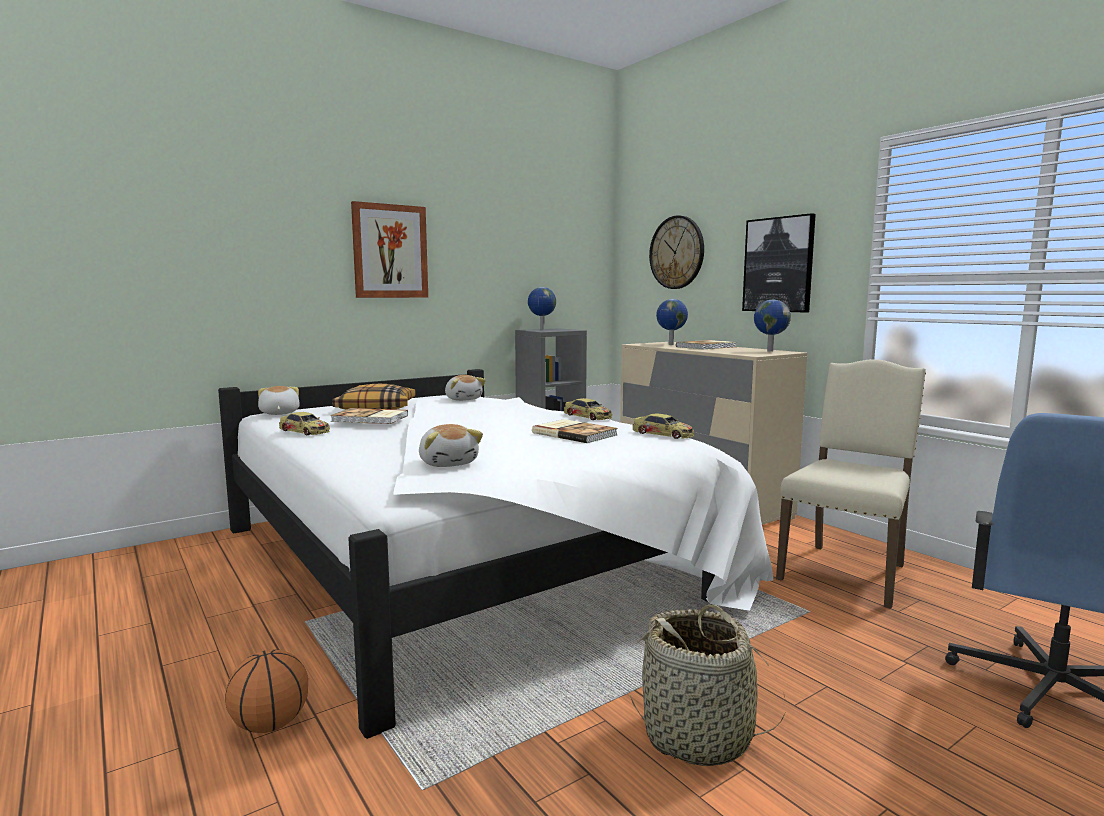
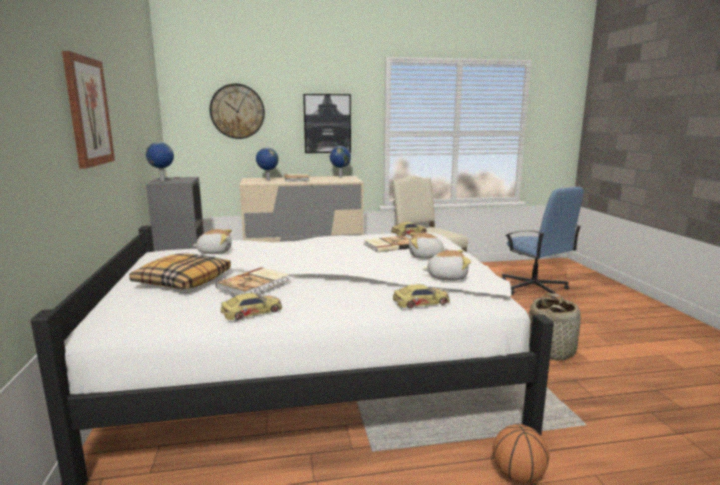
camera: 65 degrees left, 5 degrees up
plush toy [258,386,300,415] -> plush toy moved to [409,233,448,259]
toy car [564,398,612,420] -> toy car moved to [393,284,450,308]

